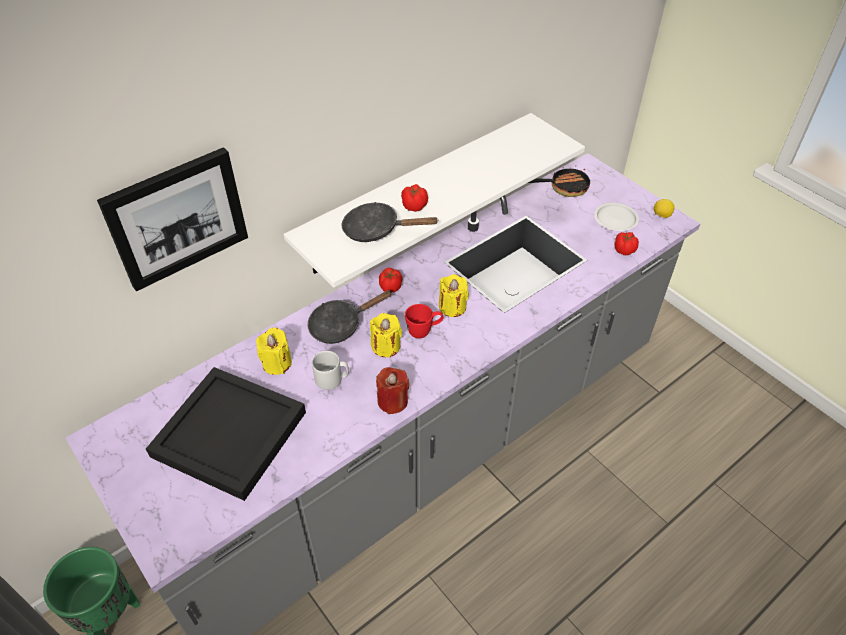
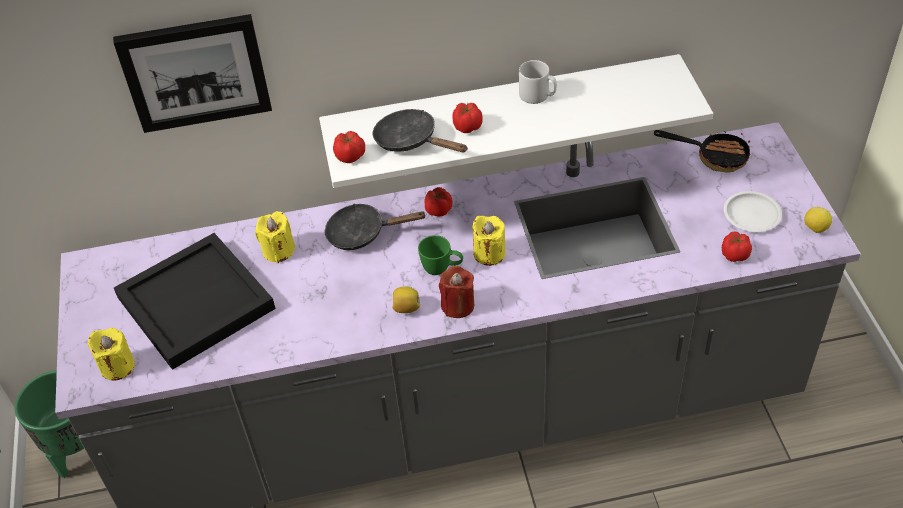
camera: 30 degrees right, 0 degrees up
grey mug [312,351,349,390] -> grey mug moved to [519,60,557,104]
yellow candle [370,313,402,357] -> yellow candle moved to [88,328,135,380]
red candle [376,367,409,414] -> red candle moved to [439,266,475,318]
red mug [405,304,444,338] -> green mug [418,235,463,275]
none -> tomato [333,131,365,163]
none -> lemon [392,286,420,313]

